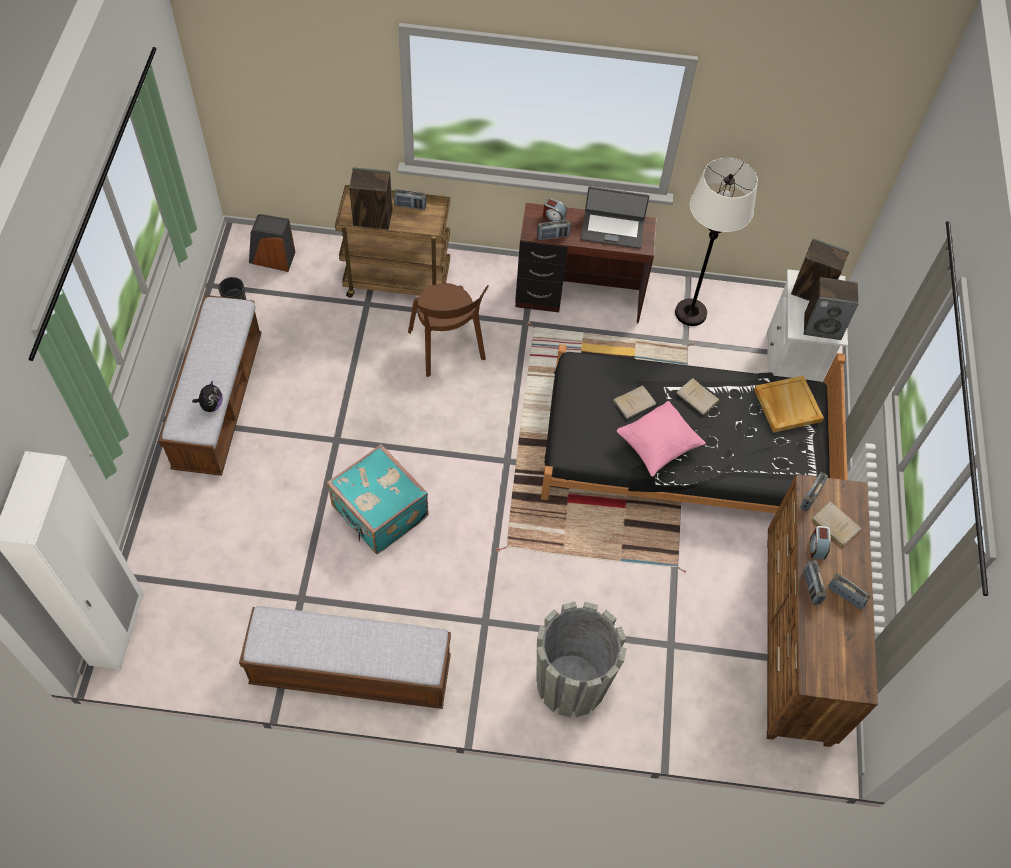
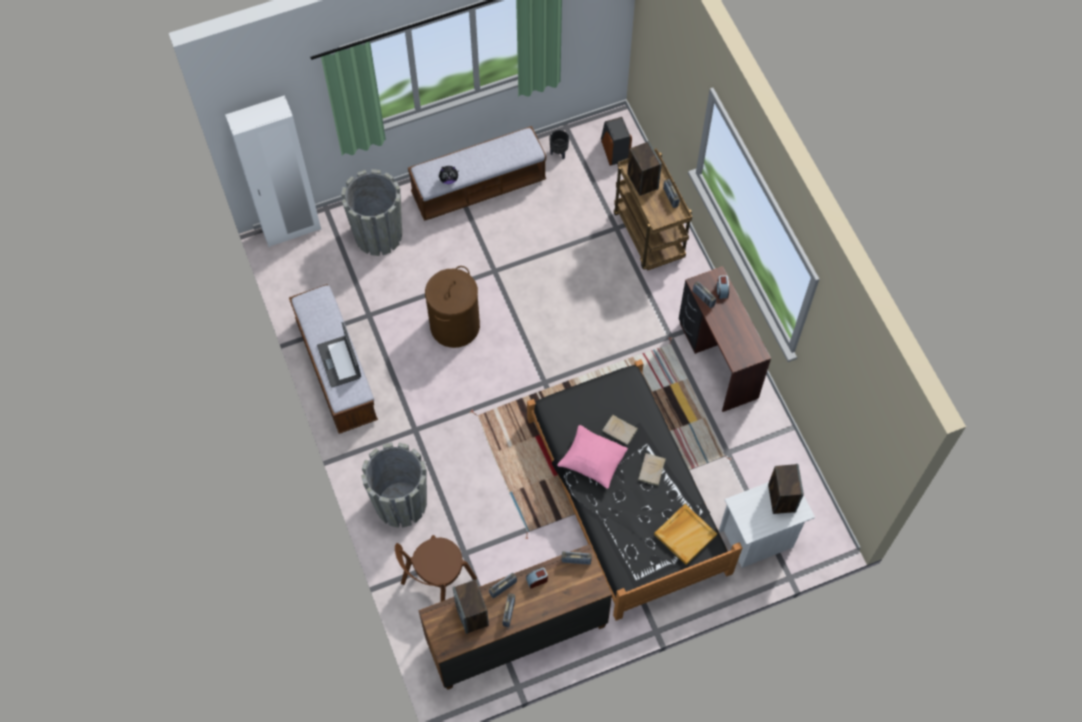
camera: 65 degrees right, 5 degrees up
turquoise suitcase [327,444,429,554] -> brown laundry basket [425,266,480,348]
brown chair [408,283,489,377] -> brown chair moved to [395,535,477,602]
laptop [581,187,649,249] -> laptop moved to [317,322,361,388]
white floor lamp [675,158,758,326] -> none
speaker [804,277,859,340] -> speaker moved to [453,580,489,634]
beige book [812,501,861,547] -> none
none -> grey planter [341,169,402,256]

